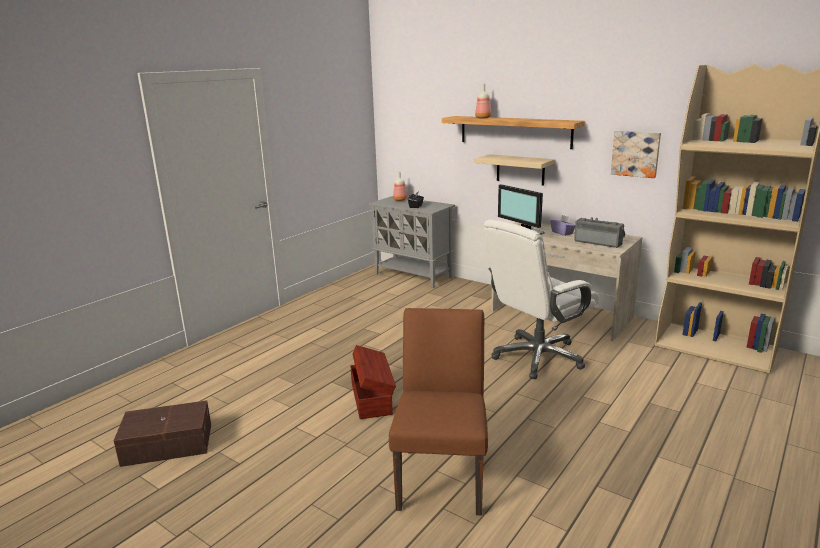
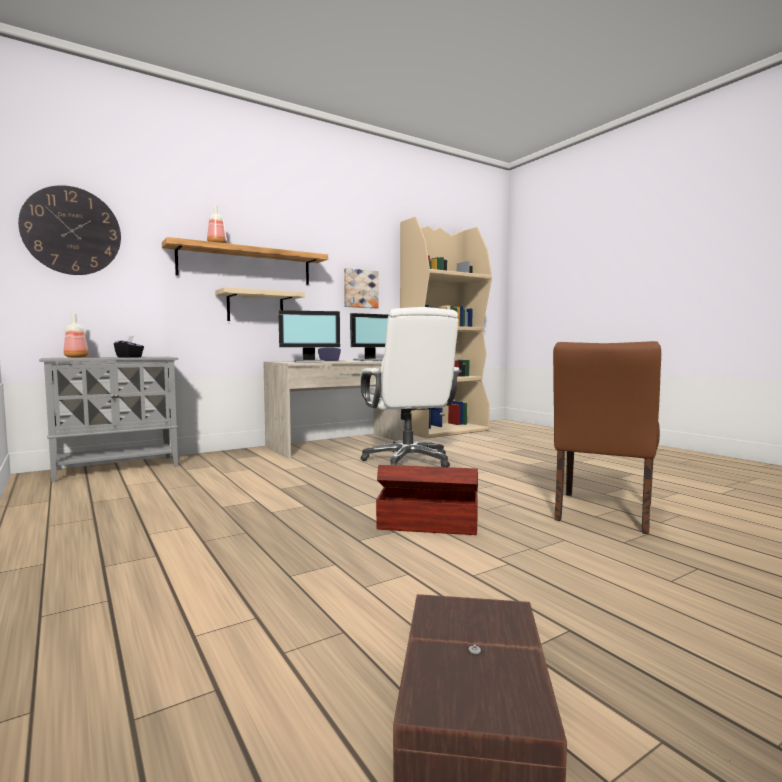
camera: 70 degrees left, 15 degrees down
brown chair [389,308,488,515] -> brown chair turned 90 degrees counterclockwise [553,341,661,534]
radio [574,217,625,248] -> monitor [350,313,388,361]
none -> wall clock [18,185,121,275]

